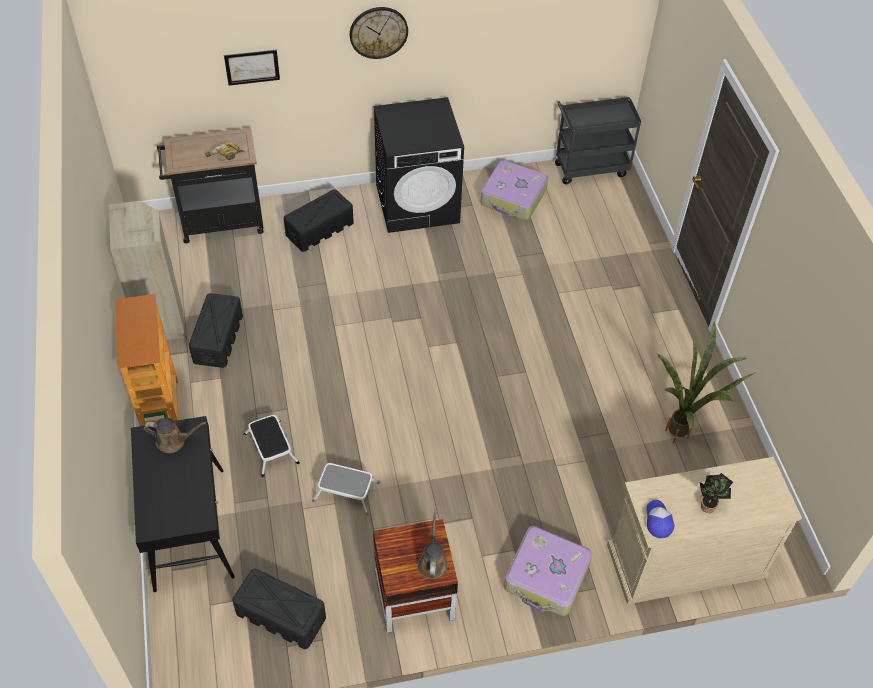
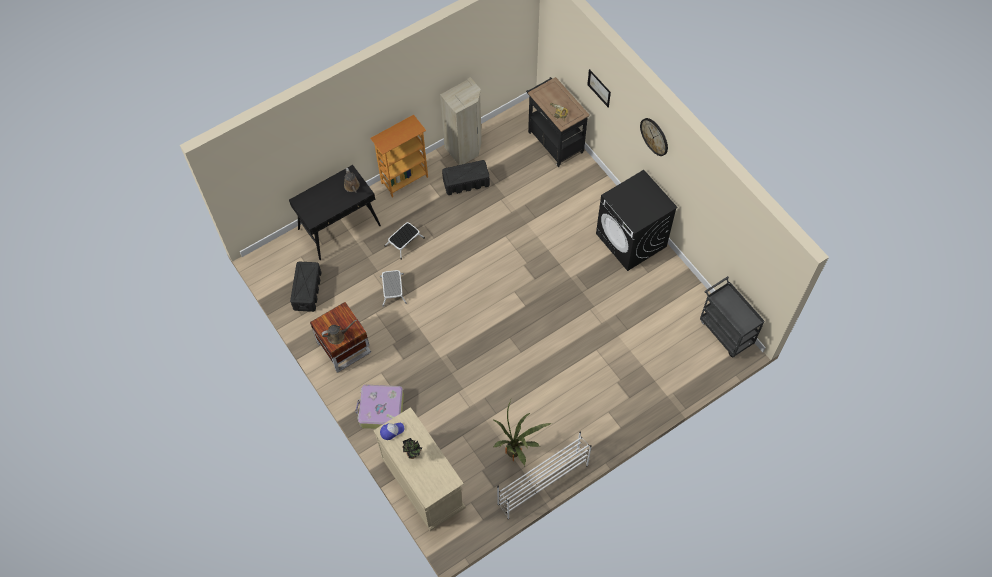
camera: 70 degrees right, 10 degrees up
black storage box [284,189,354,252] -> none
suitcase [481,160,548,220] -> none
none -> white shoe rack [497,431,592,519]

